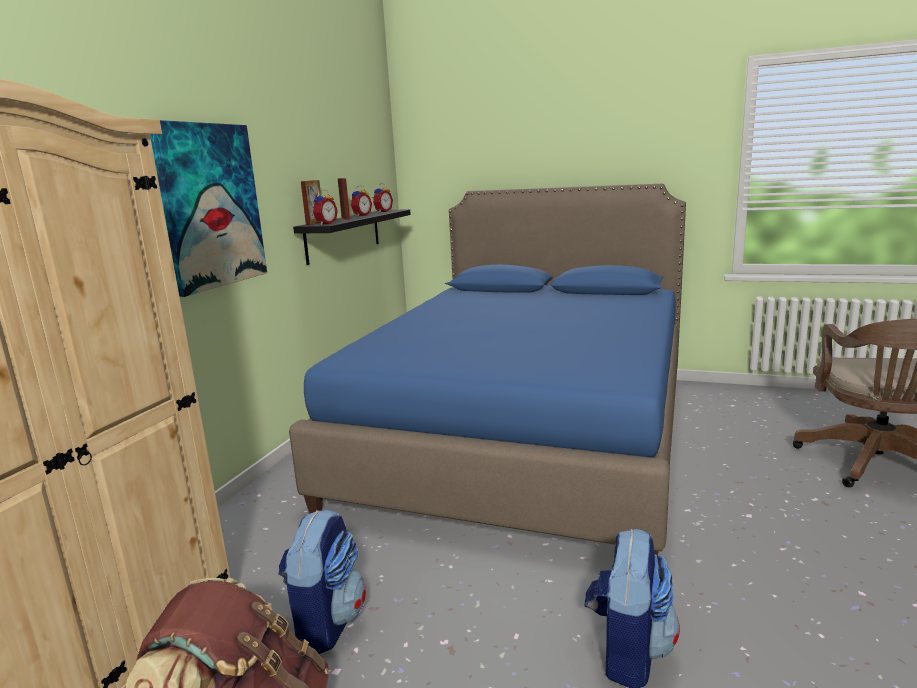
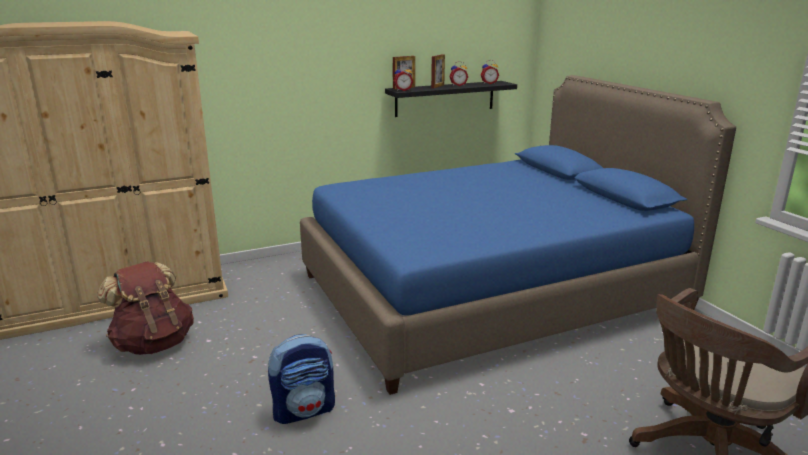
camera: 45 degrees right, 5 degrees up
picture [150,120,267,297] -> none
backpack [278,509,366,654] -> none

